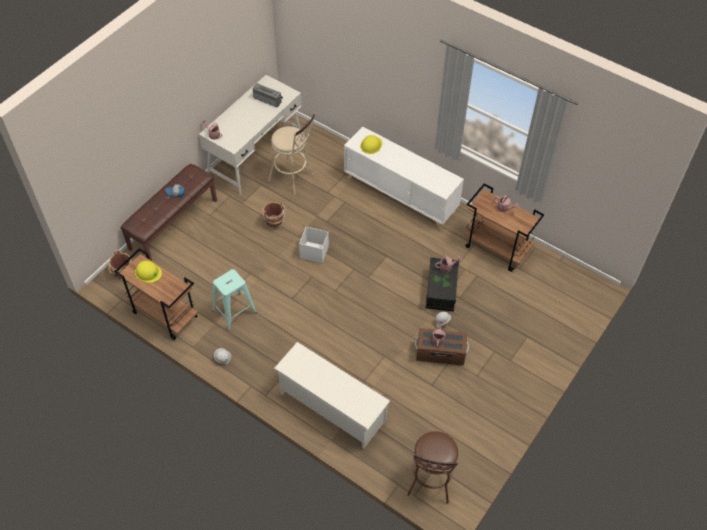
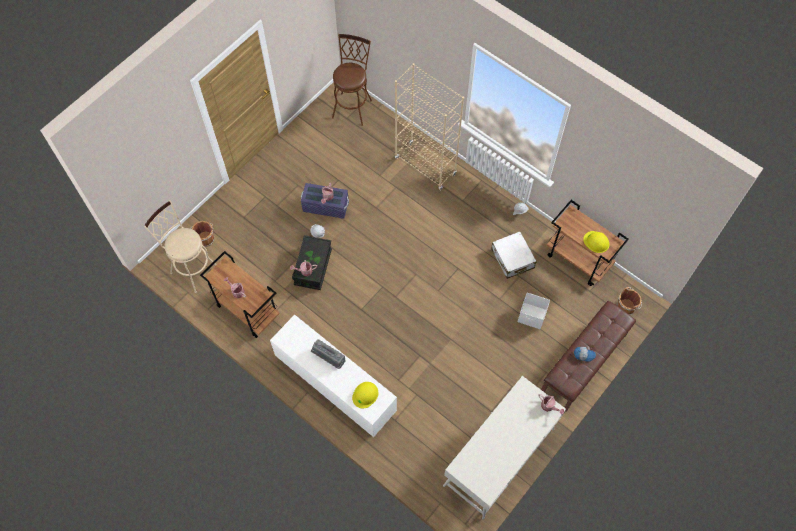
camera: 175 degrees left, 10 degrees up
turquoise stool [212,269,257,331] -> white suitcase [491,232,537,279]
radio [253,83,283,107] -> radio moved to [311,339,346,369]
brown bucket [262,202,285,229] -> brown bucket moved to [190,221,214,247]
beige stool [268,113,315,195] -> beige stool moved to [144,201,217,293]
white shoe rack [274,342,390,449] -> beige bookcase [395,63,464,190]
white storage box [299,227,329,263] -> white storage box moved to [517,293,550,329]
brown storage box [415,328,469,365] -> purple storage box [301,183,349,219]

